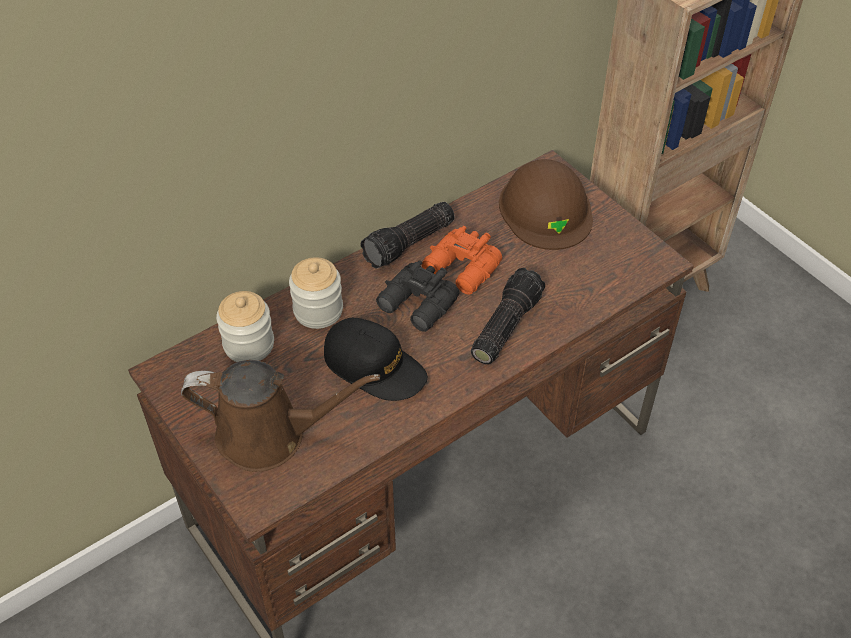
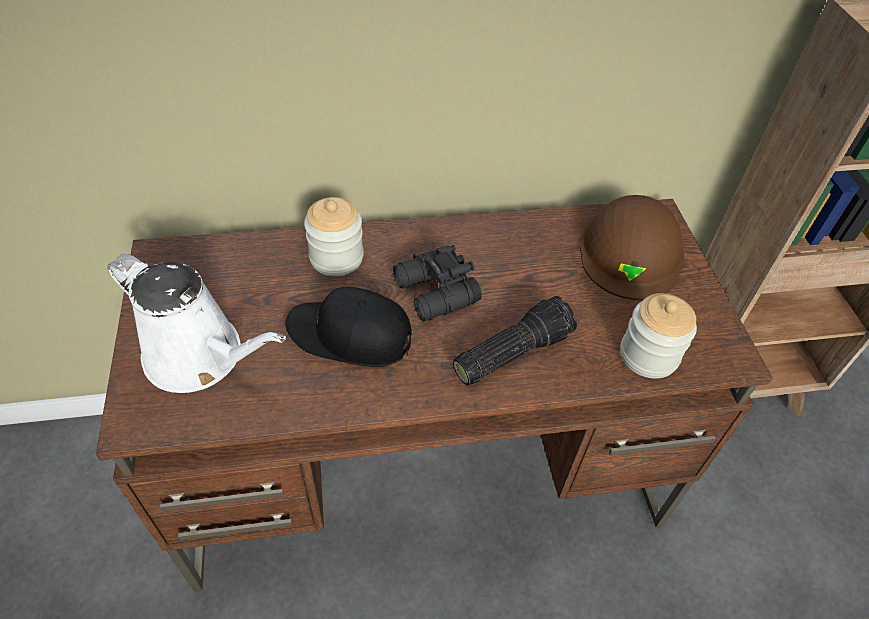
camera: 25 degrees right, 0 degrees up
brown watering can [181,360,380,472] -> white watering can [107,253,286,393]
jar [216,291,274,362] -> jar moved to [620,293,697,379]
black cap [324,318,428,401] -> black cap turned 135 degrees clockwise [286,287,412,367]
flashlight [360,202,455,269] -> none
orange binoculars [422,226,502,295] -> none

